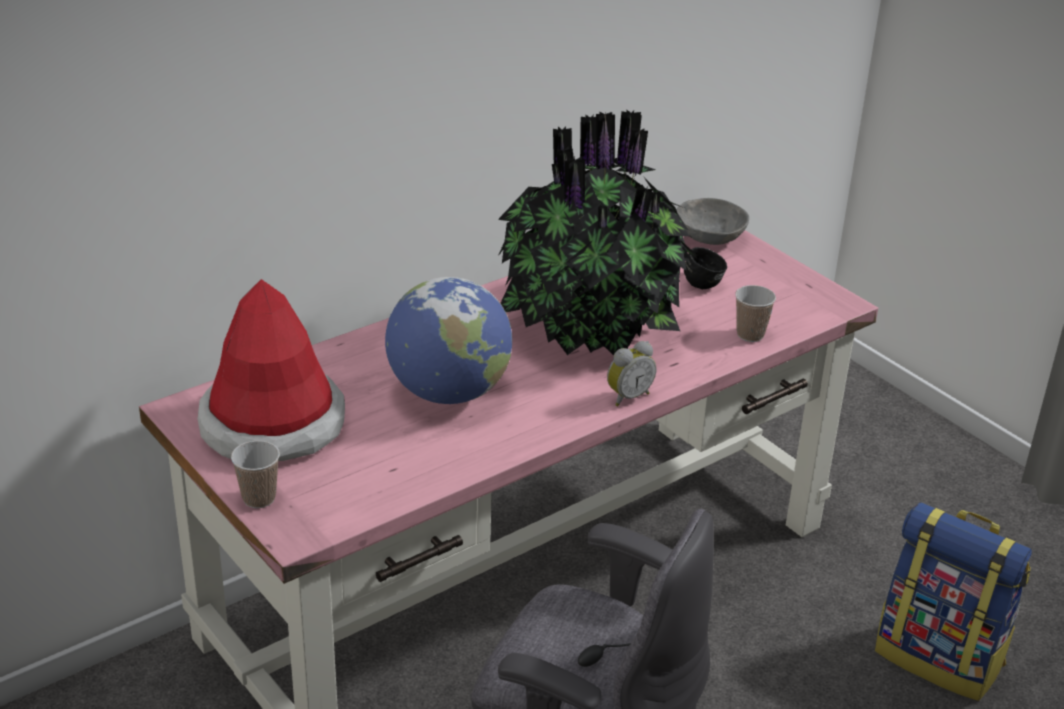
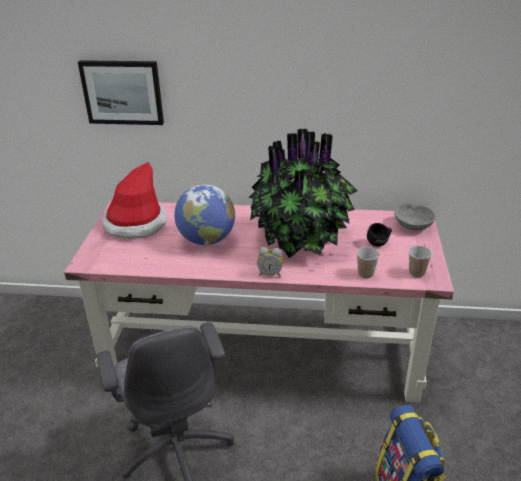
camera: 45 degrees right, 0 degrees up
cup [231,441,280,508] -> cup moved to [409,246,432,278]
none -> picture [78,60,164,125]

